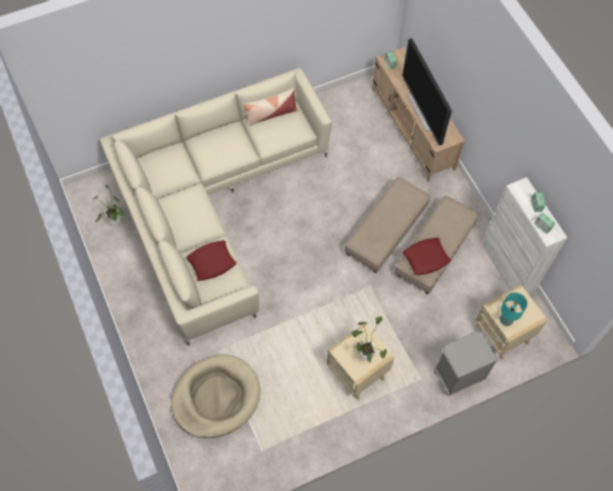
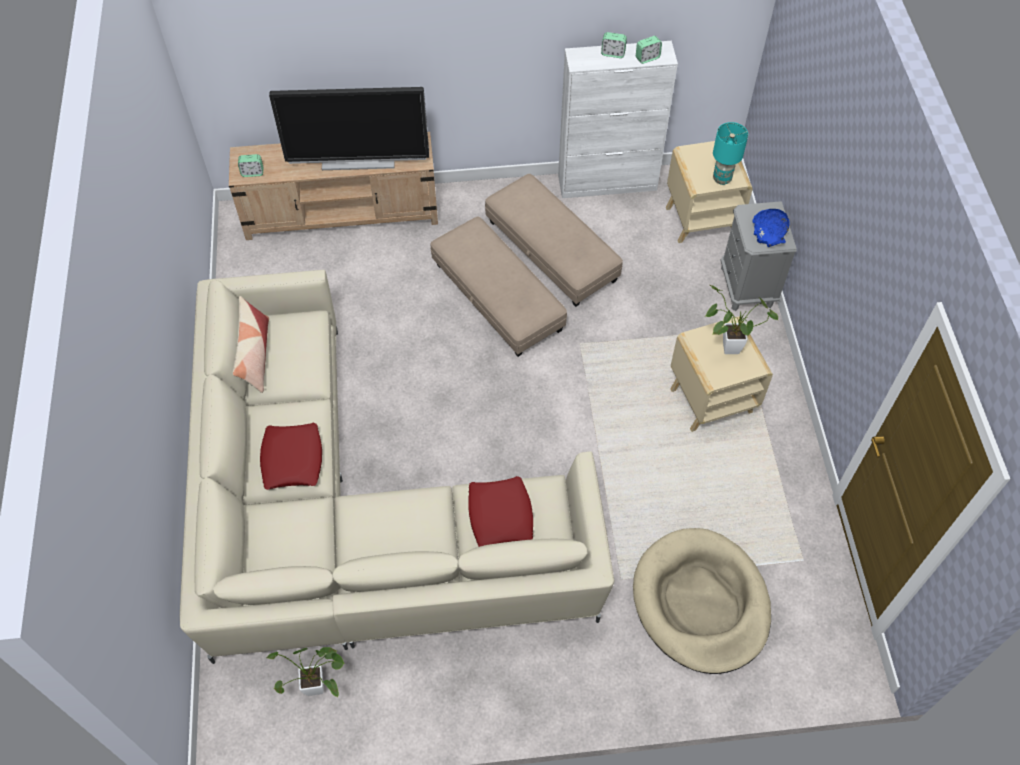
camera: 70 degrees left, 5 degrees down
red pillow [402,238,451,275] -> red pillow moved to [260,423,322,490]
none -> blue bowl [752,209,789,247]

